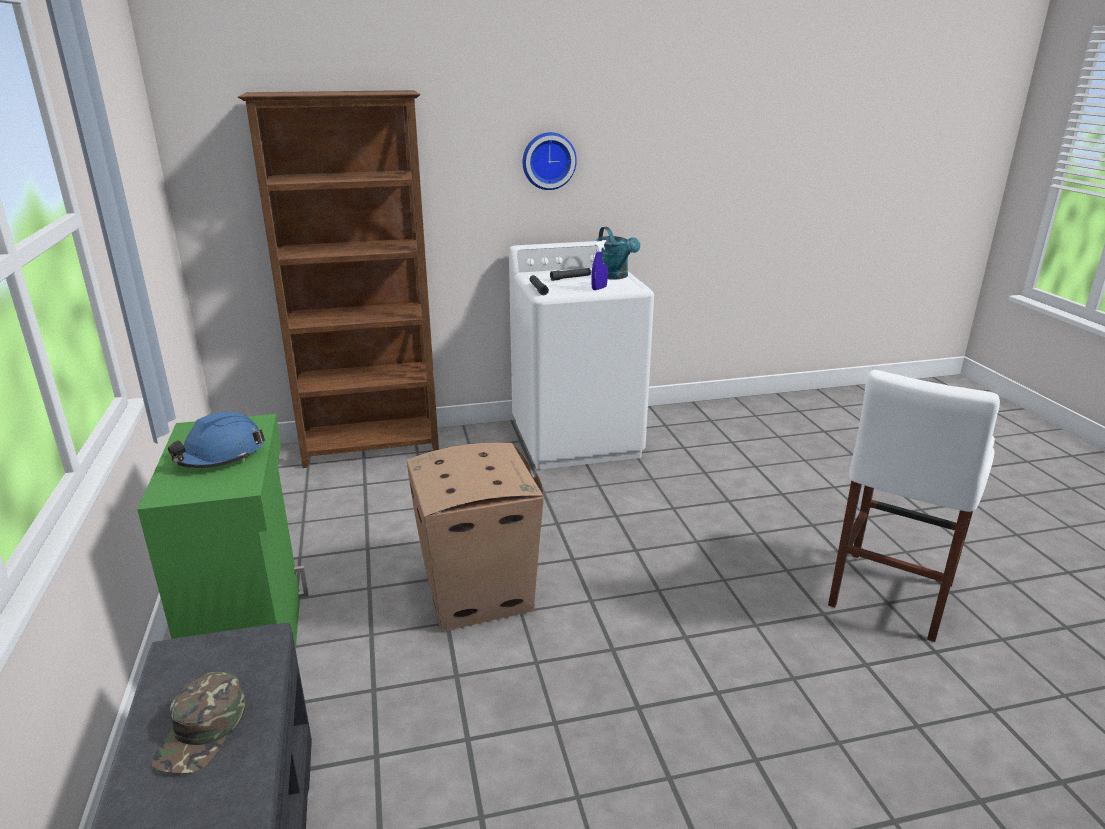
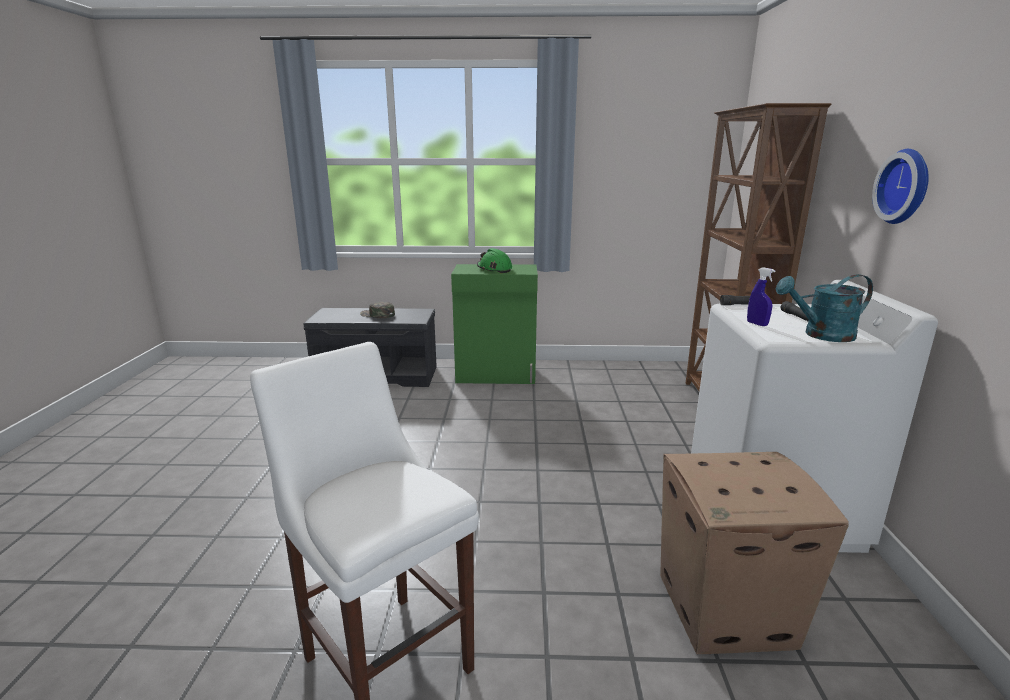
camera: 105 degrees right, 5 degrees down
blue hard hat [168,412,265,468] -> green hard hat [477,248,513,273]
cardboard box [407,442,544,632] -> cardboard box moved to [660,452,849,654]

